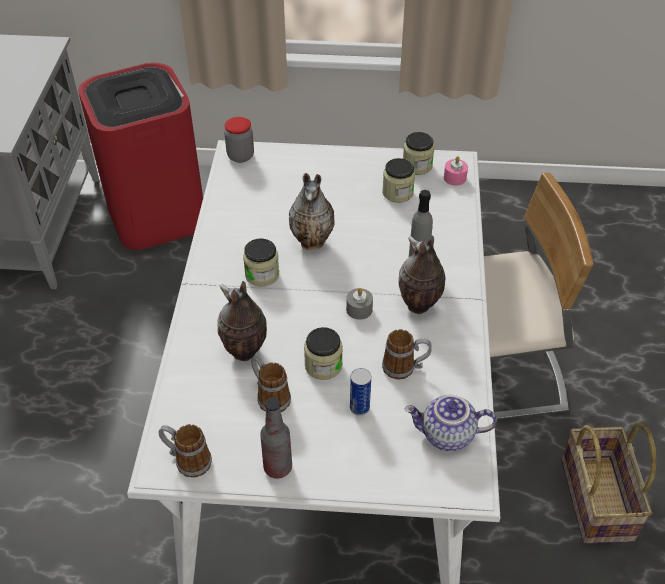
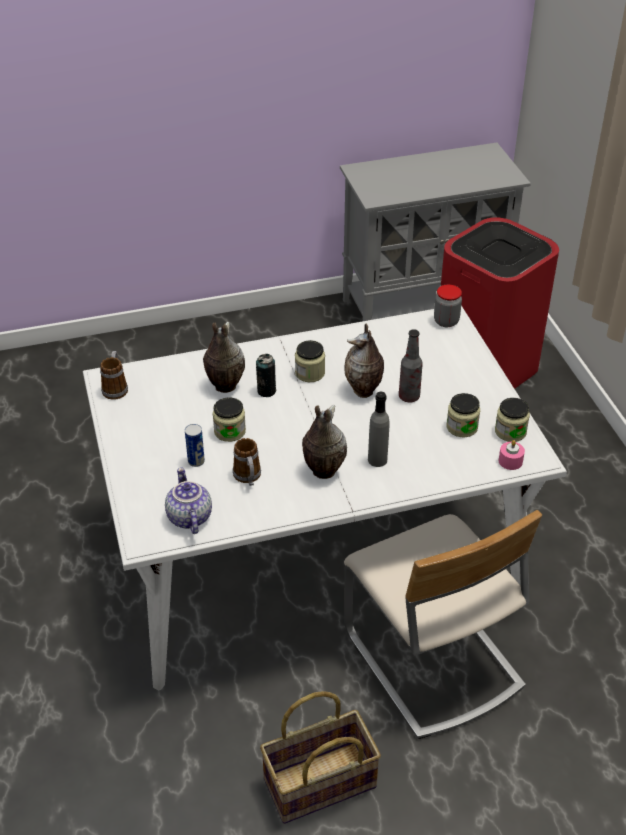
camera: 70 degrees right, 5 degrees down
mug [251,356,291,412] -> none
bottle [260,397,292,478] -> bottle moved to [399,329,423,403]
grey candle [346,288,373,320] -> none
none -> can [256,354,276,397]

